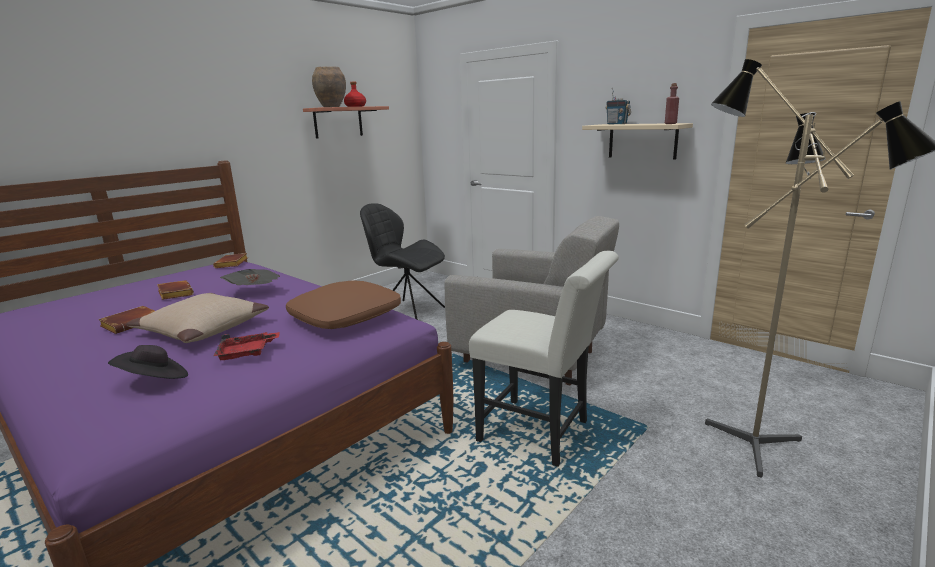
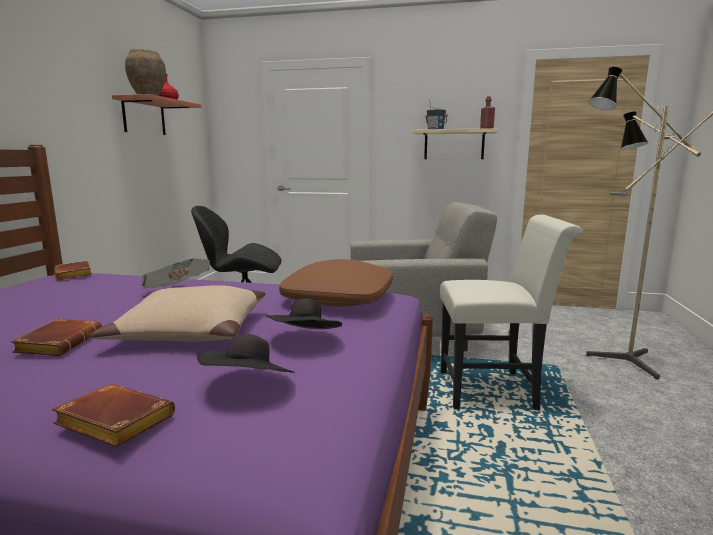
camera: 30 degrees left, 5 degrees down
brown book [157,280,194,300] -> brown book moved to [52,384,175,447]
red tray [214,332,280,360] -> black hat [266,298,342,329]

